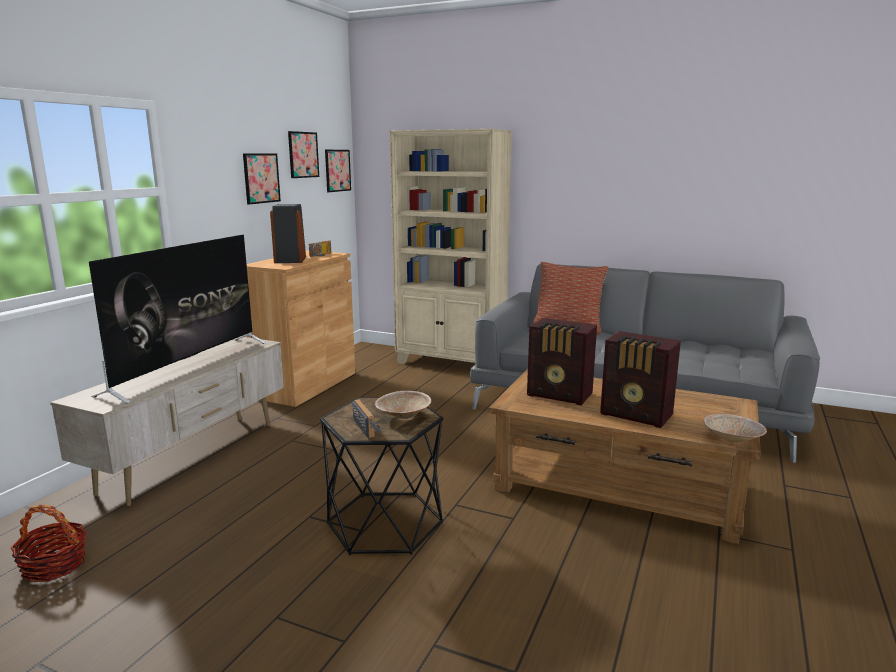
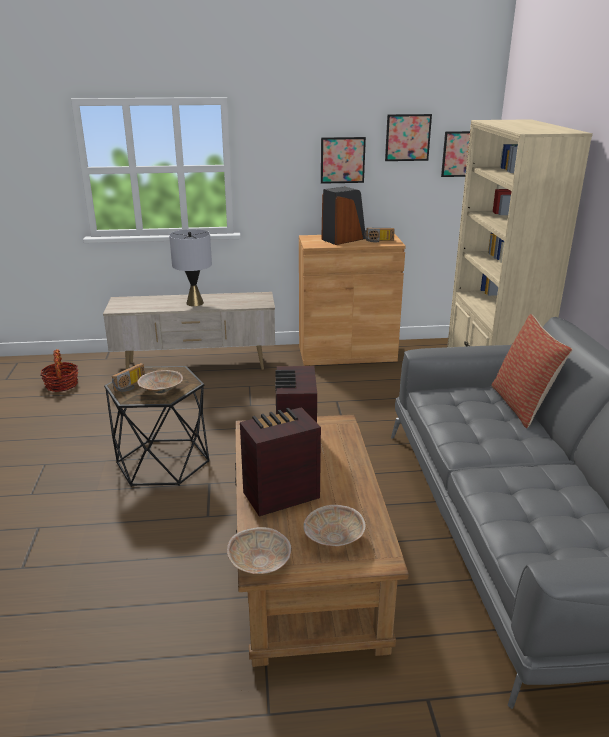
camera: 60 degrees right, 10 degrees up
television [89,234,266,404] -> grey table lamp [169,229,212,306]
radio [600,331,681,428] -> radio turned 60 degrees clockwise [240,407,321,516]
none -> beige bowl [303,505,366,546]

